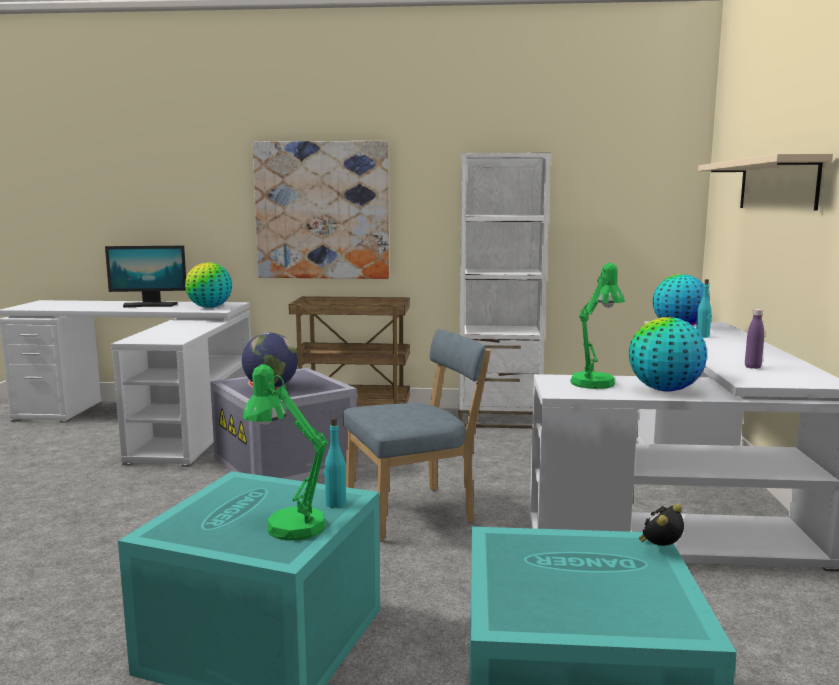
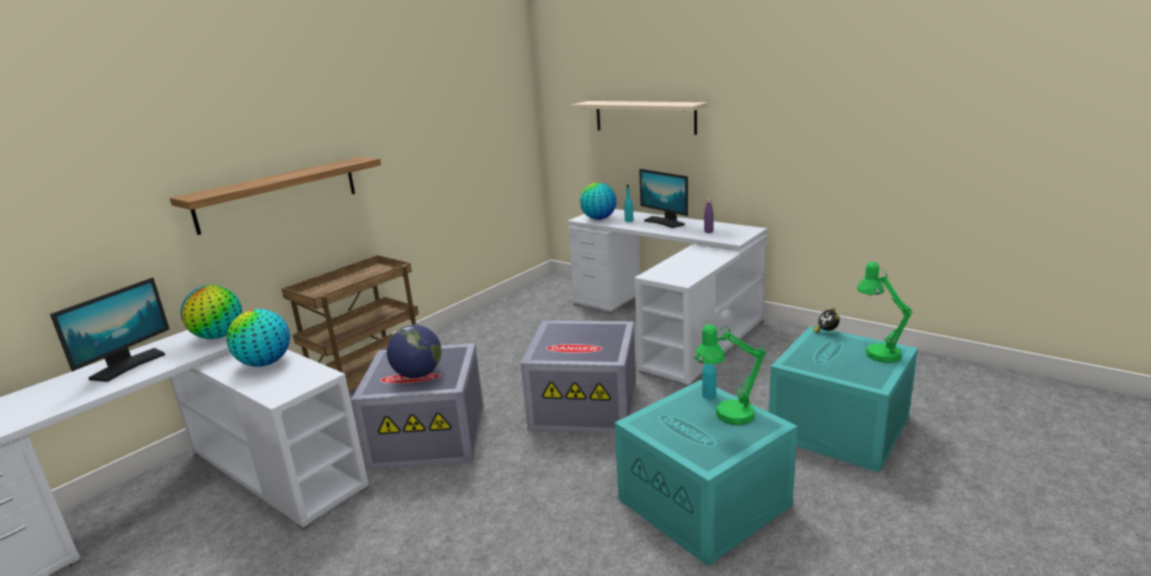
camera: 55 degrees left, 10 degrees up
picture [252,141,390,279] -> shelf [170,157,381,235]
blue chair [343,329,491,542] -> grey storage box [521,321,636,434]
white bookcase [458,153,551,429] -> none
green table lamp [570,263,625,389] -> green table lamp moved to [857,261,913,363]
globe [629,317,707,392] -> globe moved to [226,309,290,367]
none -> monitor [639,169,688,228]

